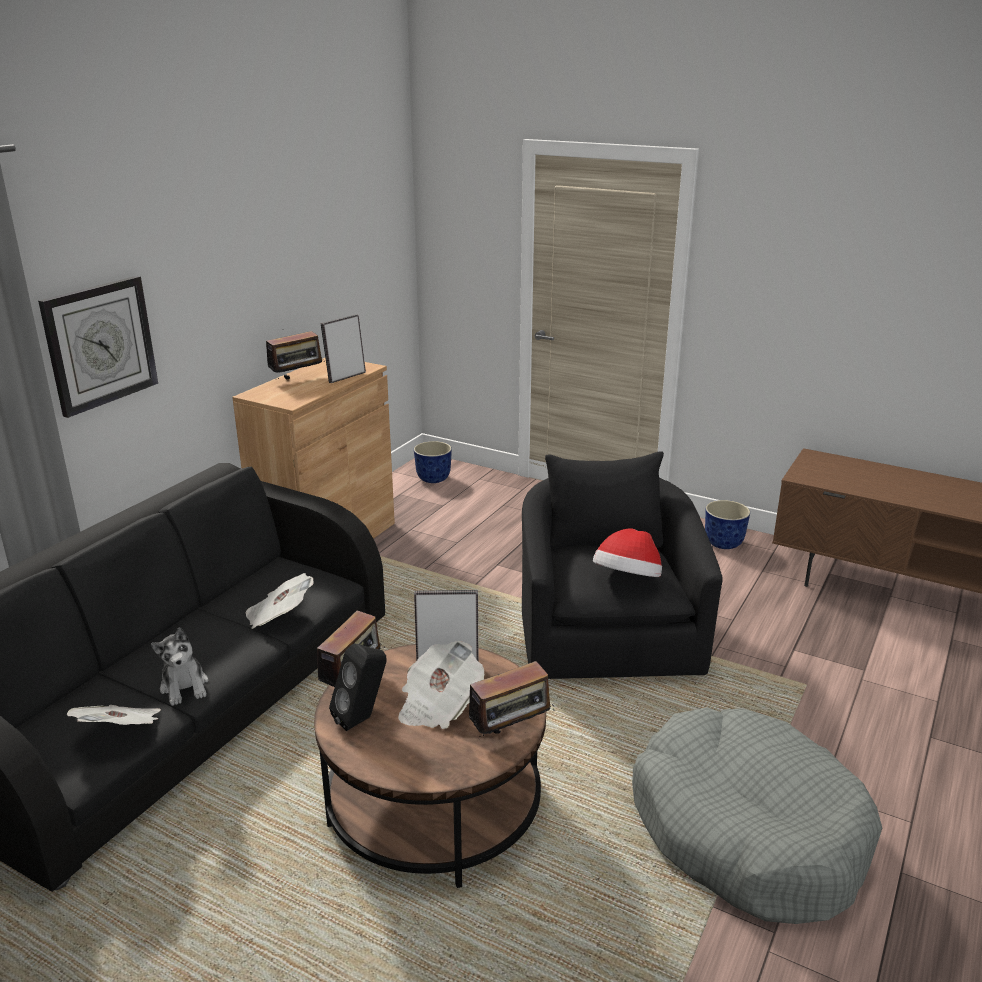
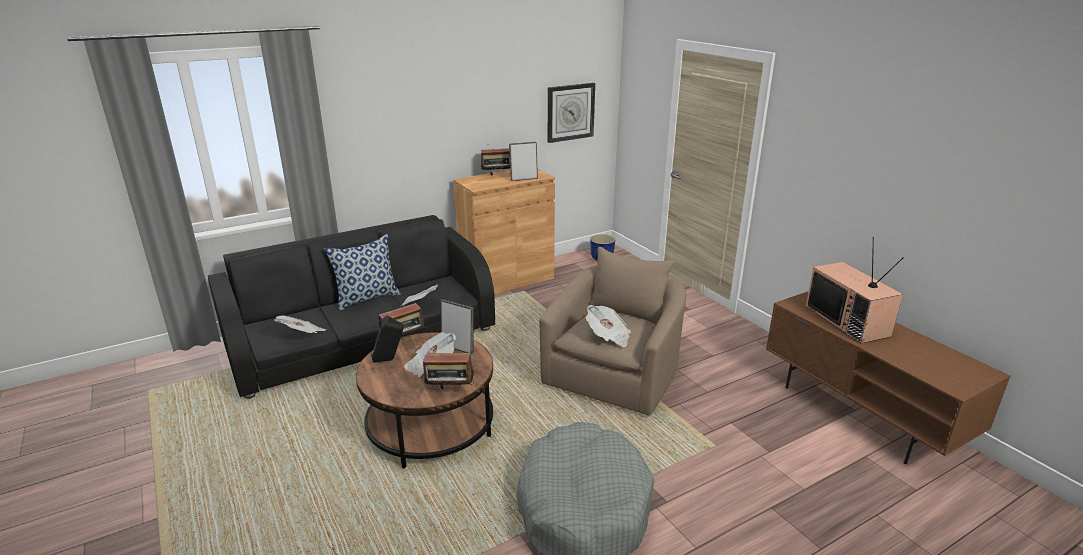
camera: 30 degrees right, 0 degrees up
wall clock [38,276,158,418] -> wall clock moved to [548,83,595,143]
plush toy [151,627,209,706] -> none
black armchair [522,451,723,679] -> beige armchair [539,247,686,416]
hat [593,528,662,577] -> newspaper [586,305,631,347]
planter [705,500,750,549] -> none
none -> pillow [324,234,401,311]
none -> television [806,237,904,343]

